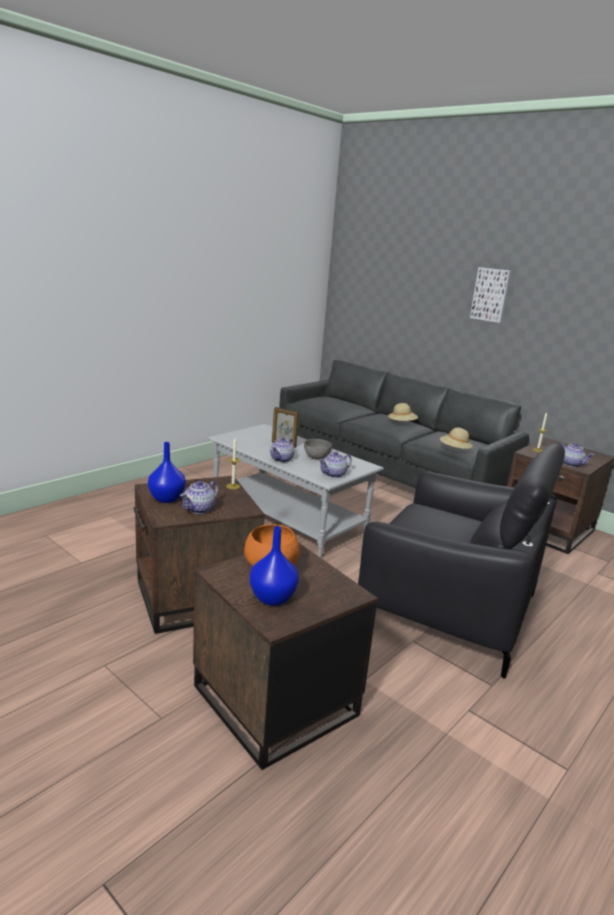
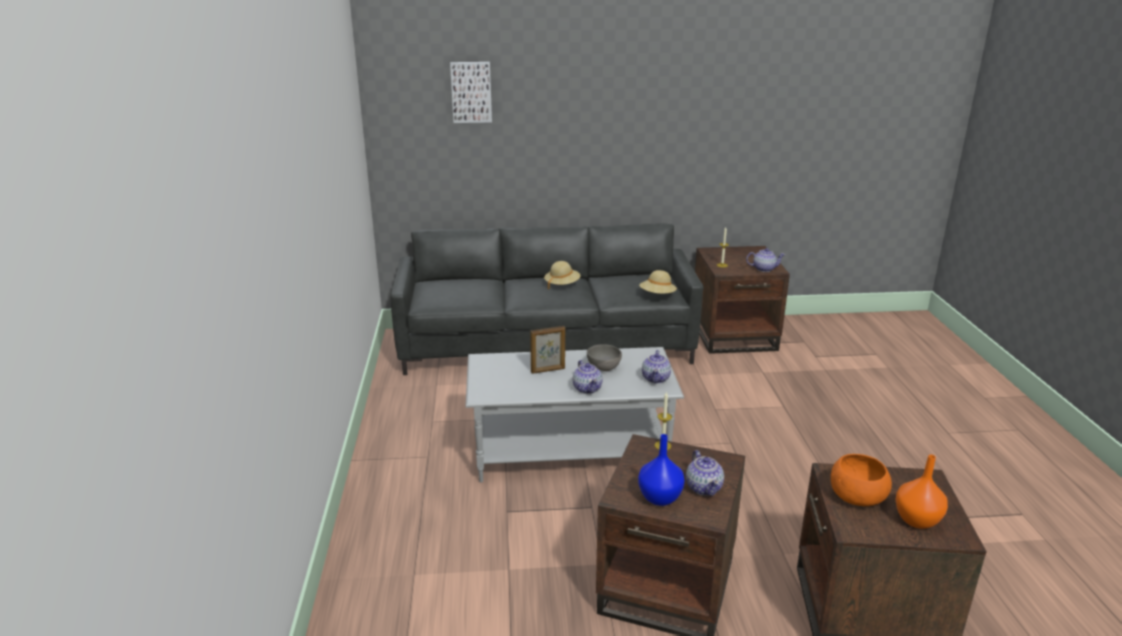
camera: 45 degrees left, 5 degrees up
blue vase [250,526,299,606] -> orange vase [895,455,948,529]
black armchair [358,443,565,679] -> none
picture [470,267,512,323] -> picture moved to [450,62,492,123]

